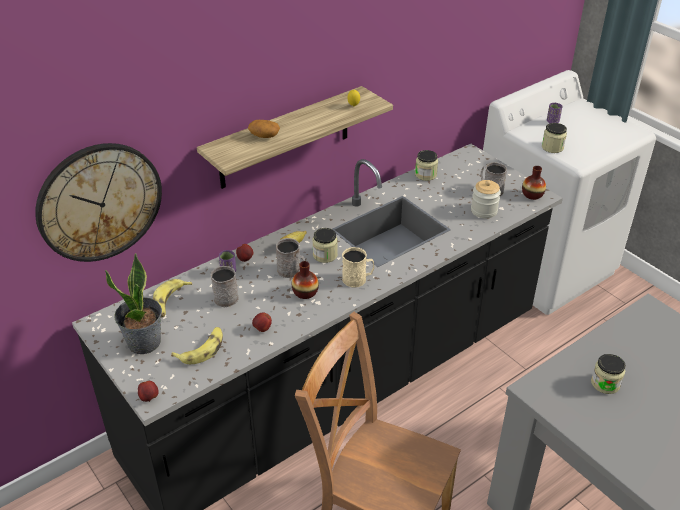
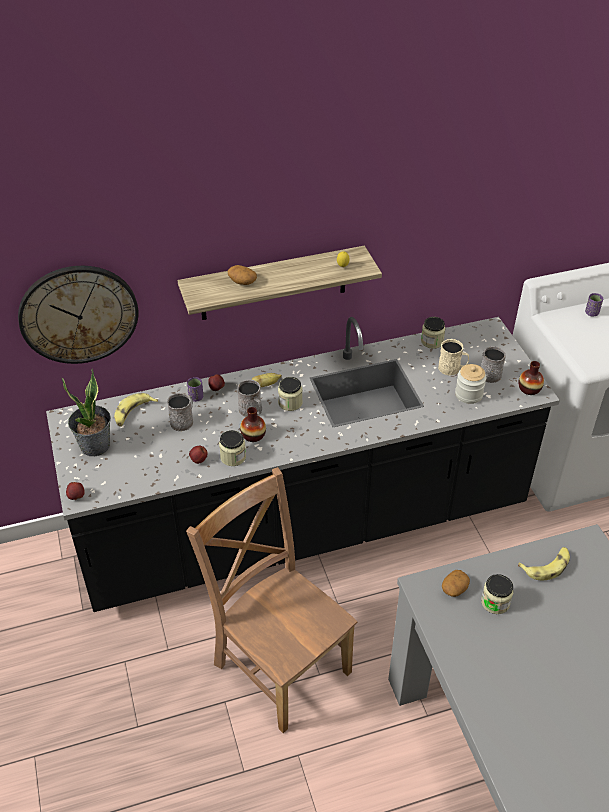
camera: 20 degrees right, 5 degrees up
banana [171,327,223,364] -> banana moved to [518,547,570,580]
beige mug [342,247,374,287] -> beige mug moved to [438,339,469,376]
jar [542,123,567,153] -> jar moved to [219,430,246,466]
none -> potato [442,570,470,597]

